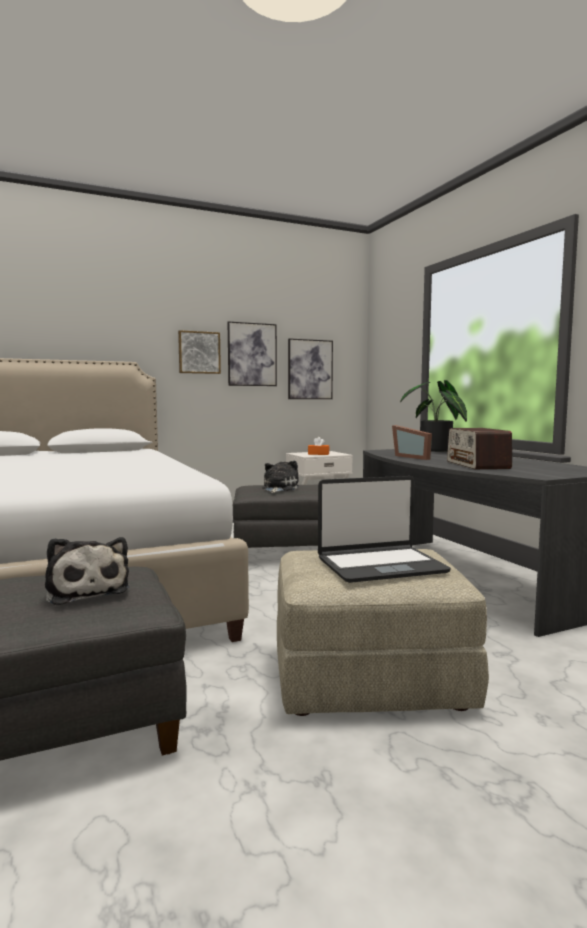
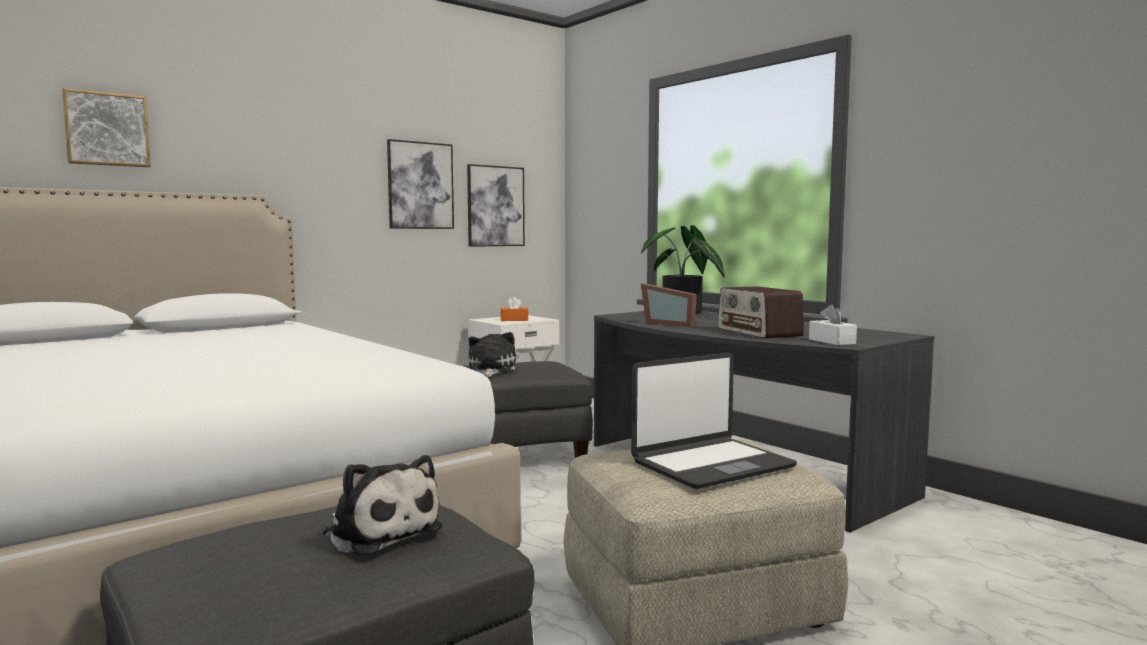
camera: 15 degrees left, 0 degrees up
picture [178,330,221,374] -> picture moved to [62,88,151,167]
none -> white tissue box [809,305,857,345]

